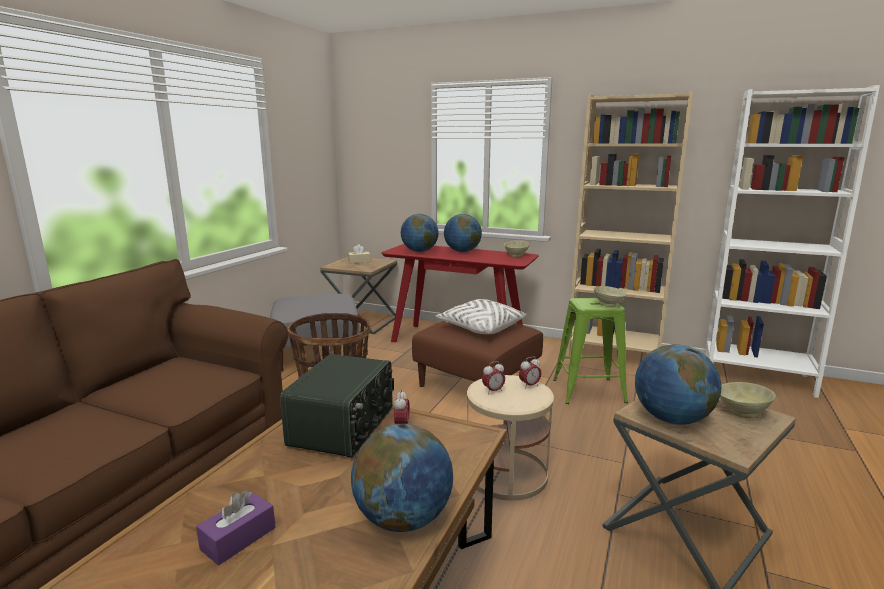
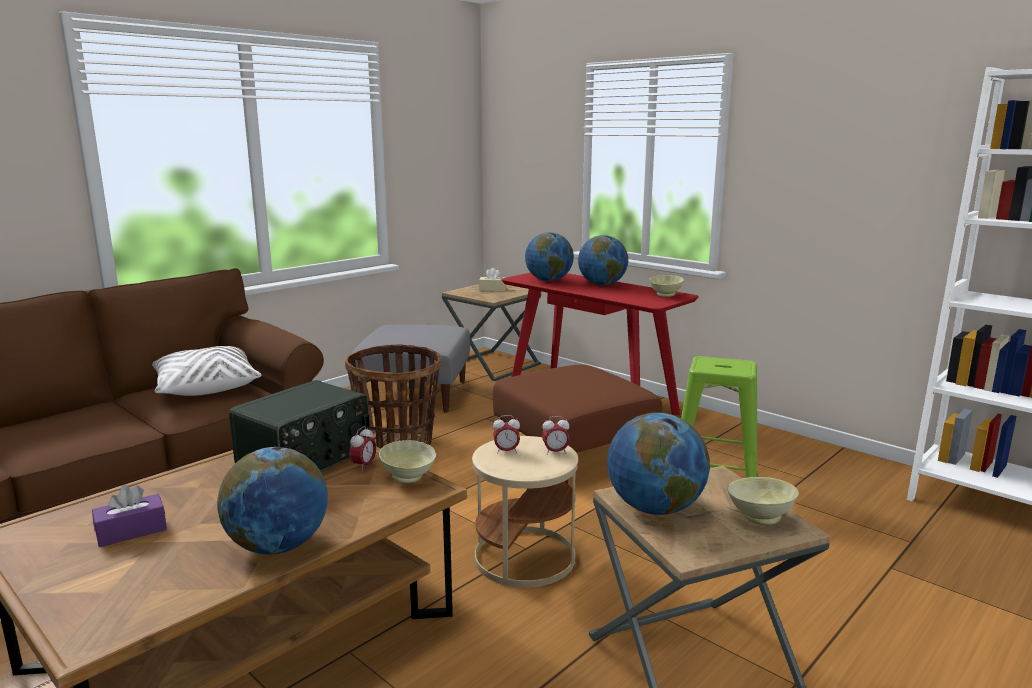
camera: 20 degrees right, 0 degrees up
white pillow [435,299,526,334] -> white pillow moved to [152,346,262,396]
beige bookcase [566,91,693,359] -> none
beige bowl [594,286,627,307] -> beige bowl moved to [379,440,436,483]

